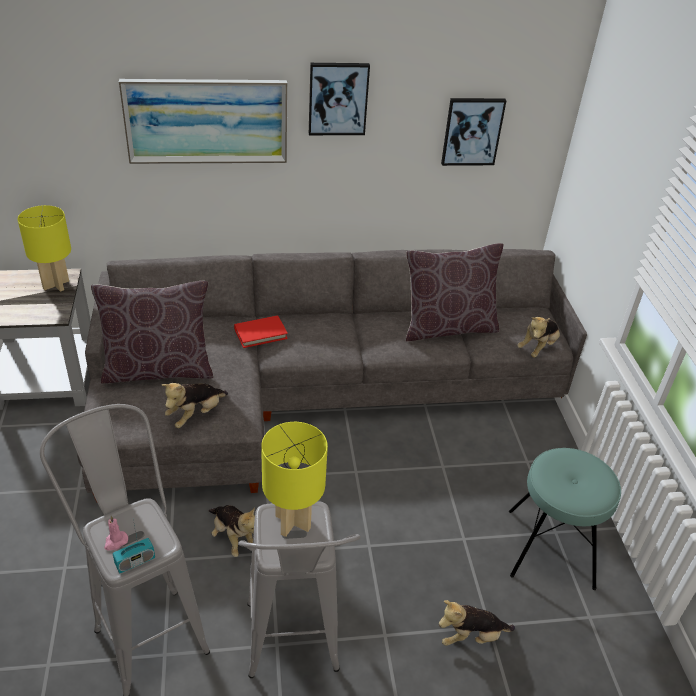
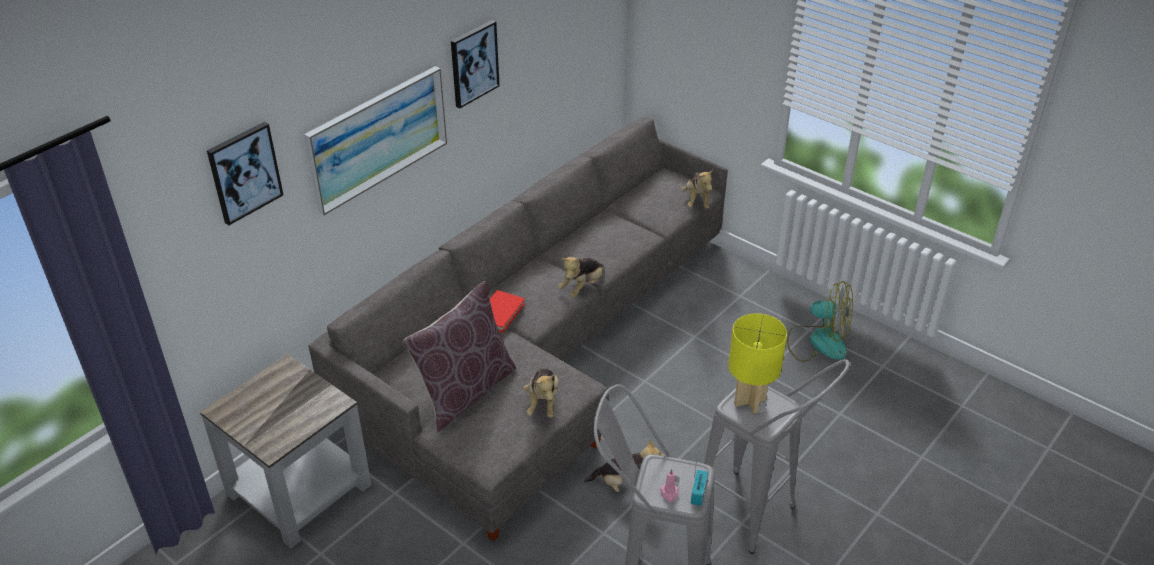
camera: 40 degrees left, 0 degrees up
yellow table lamp [18,205,71,292] -> none
brown pillow [406,243,504,341] -> none
plush toy [439,600,515,646] -> plush toy moved to [558,257,605,298]
picture [441,98,506,166] -> picture moved to [207,122,283,225]
turquoise stool [509,448,621,590] -> fan [787,281,853,362]

